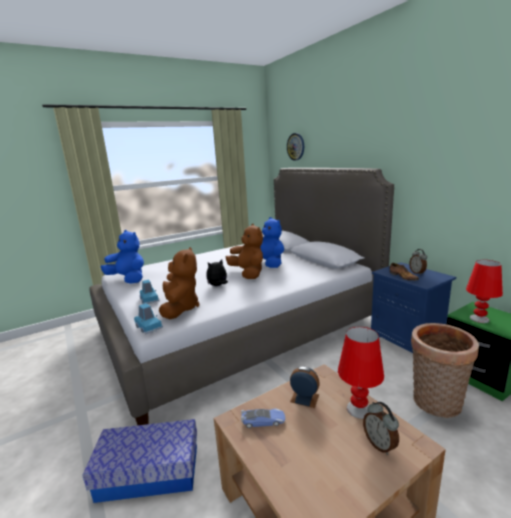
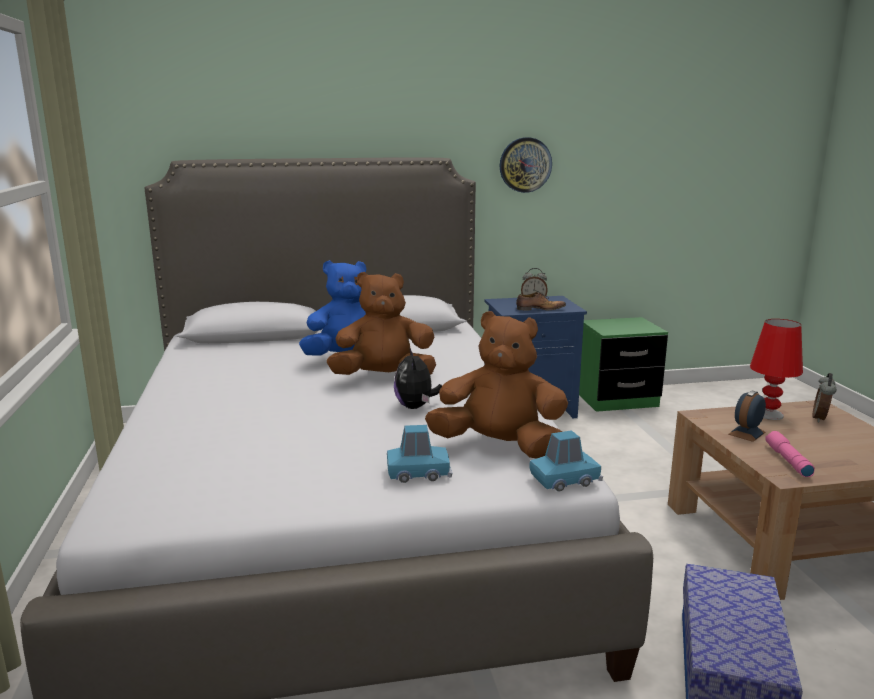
camera: 70 degrees left, 0 degrees up
blue plush toy [101,230,144,284] -> none
toy car [241,409,285,428] -> pink flashlight [765,431,815,477]
wall clock [287,133,304,160] -> wall clock moved to [500,137,552,193]
alarm clock [363,402,399,455] -> alarm clock turned 120 degrees clockwise [812,373,837,422]
basket [411,323,479,418] -> none
red table lamp [466,260,503,323] -> none

